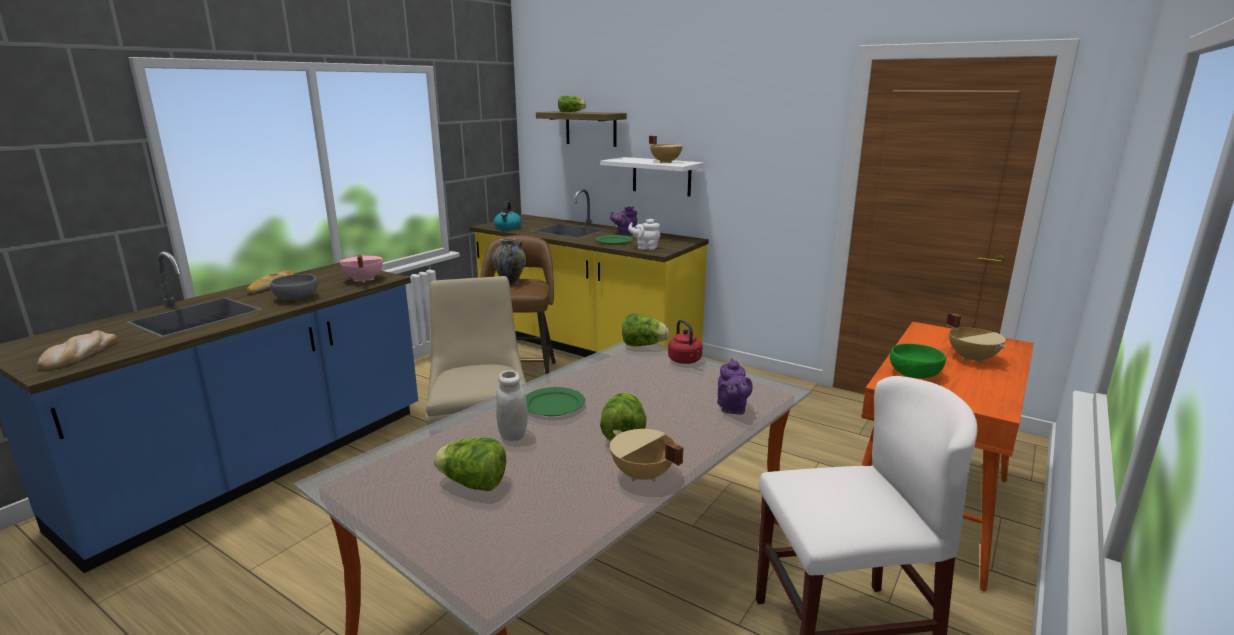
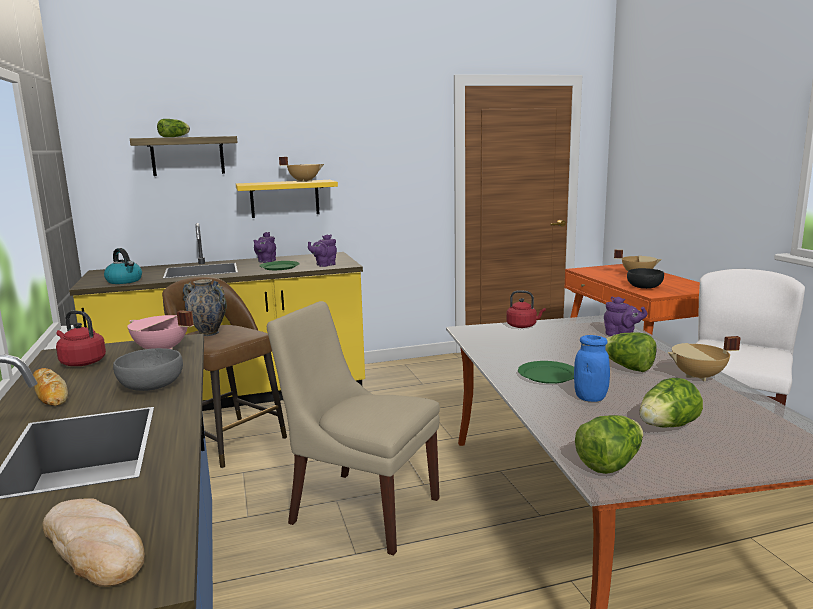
camera: 50 degrees left, 5 degrees down
white jar [496,370,528,441] -> blue jar [574,335,610,402]
white shelf [601,157,703,197] -> yellow shelf [236,180,338,218]
lettuce [622,313,669,346] -> lettuce moved to [575,415,643,474]
white teapot [628,218,660,250] -> purple teapot [308,234,337,267]
green bowl [890,344,946,378] -> black bowl [627,268,664,289]
none -> red kettle [56,311,106,366]

